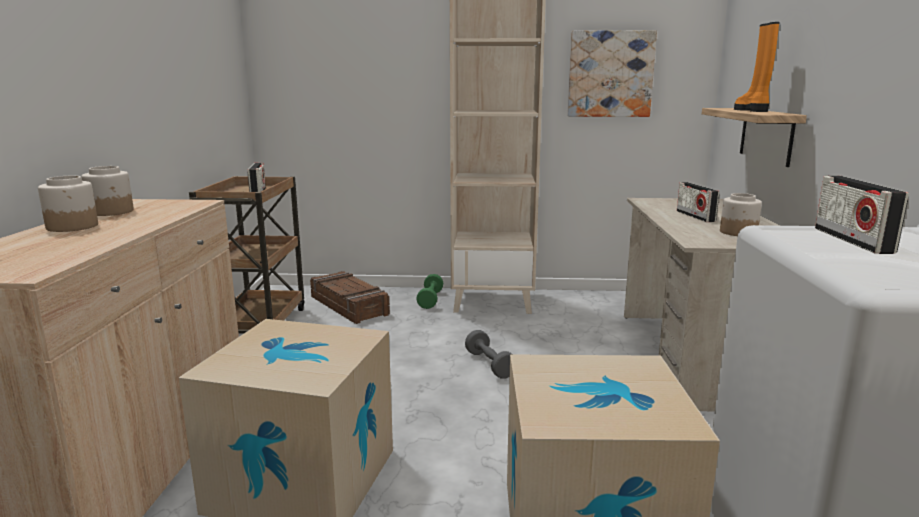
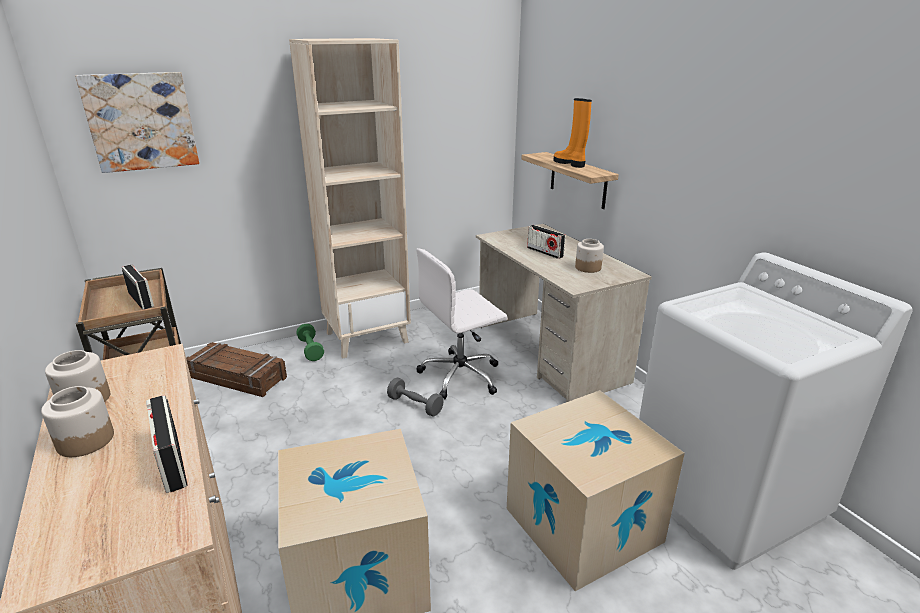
camera: 30 degrees left, 10 degrees up
picture [567,30,657,117] -> picture moved to [75,72,199,173]
radio [815,176,909,254] -> radio moved to [146,395,188,493]
none -> white office chair [416,248,507,399]

